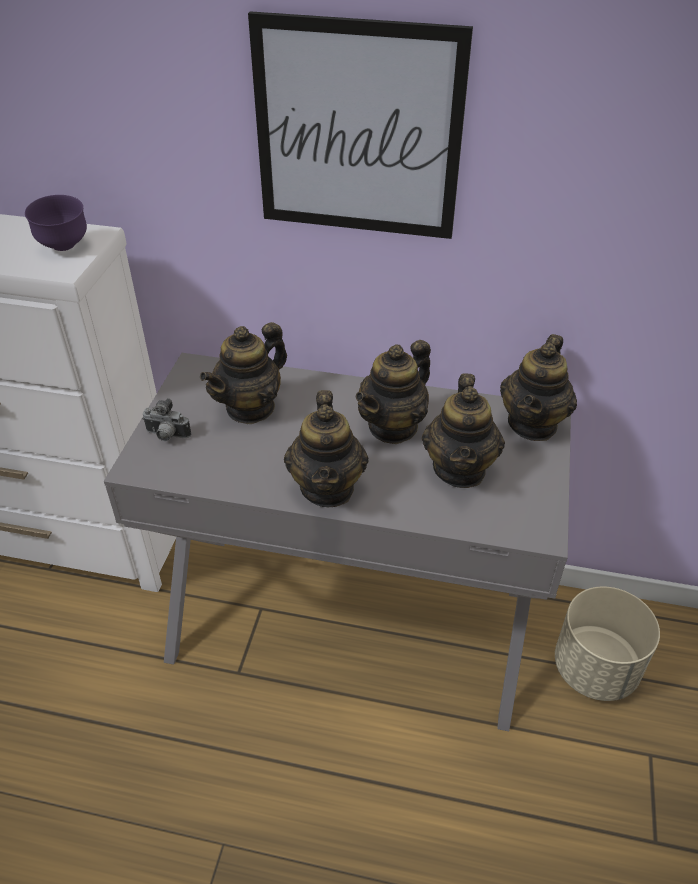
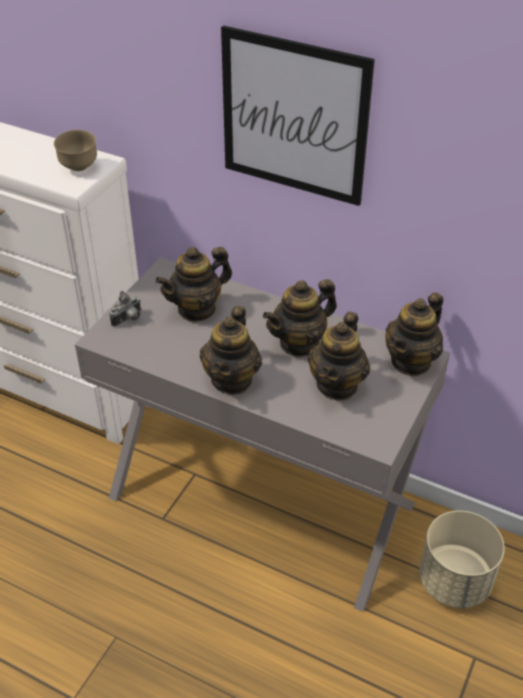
camera: 15 degrees right, 0 degrees up
purple bowl [25,195,87,251] -> brown bowl [54,130,97,171]
camera [142,398,191,441] -> camera turned 75 degrees counterclockwise [109,291,141,327]

